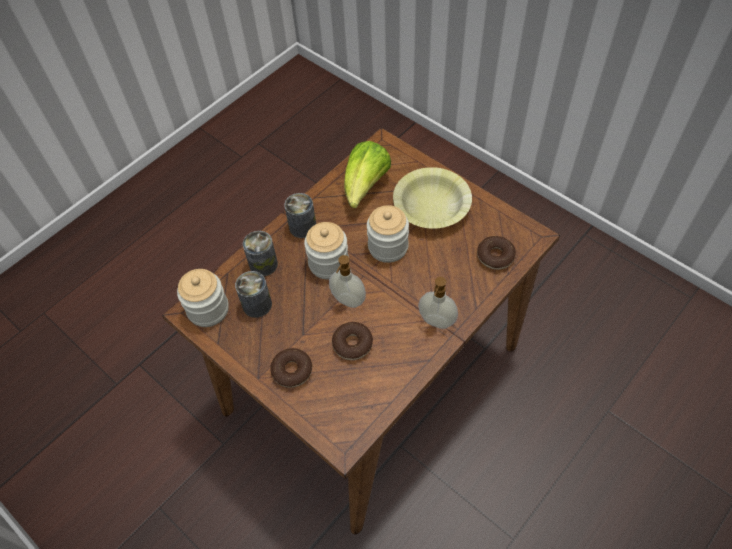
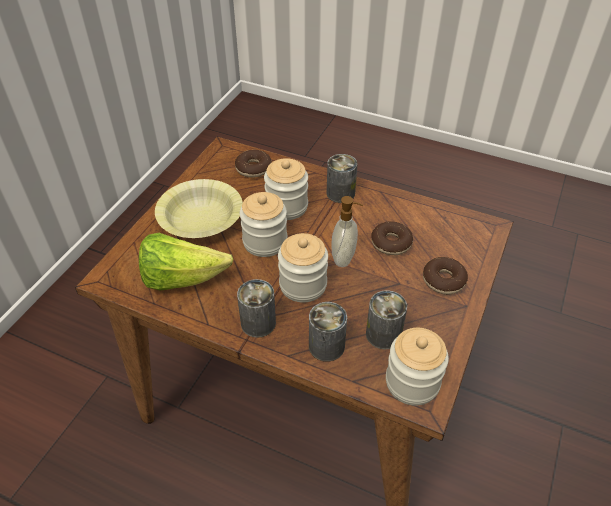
camera: 110 degrees left, 10 degrees down
soap dispenser [418,277,458,329] -> can [327,154,357,203]
none -> jar [264,158,308,220]

